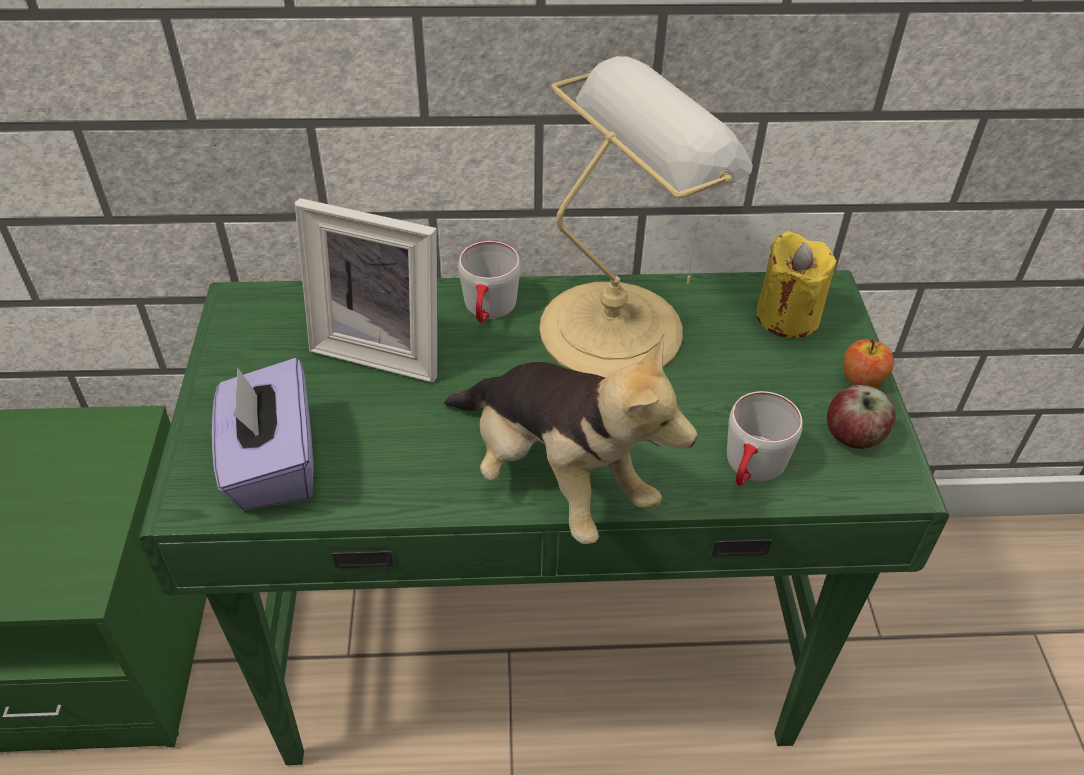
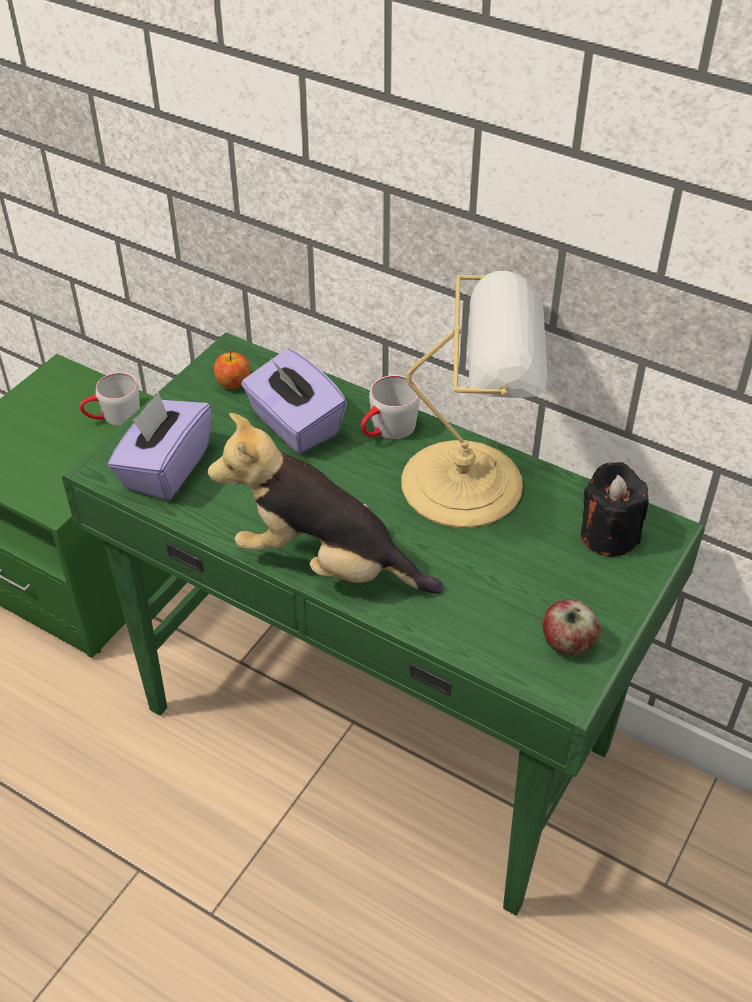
camera: 35 degrees right, 0 degrees up
picture frame [295,198,437,383] -> purple tissue box [241,349,347,454]
plush toy [444,337,697,544] -> plush toy turned 120 degrees clockwise [208,413,444,594]
grey mug [727,391,803,486] -> grey mug moved to [79,373,140,426]
yellow candle [756,231,836,338] -> black candle [581,462,649,557]
apple [843,339,894,388] -> apple moved to [214,350,250,389]

